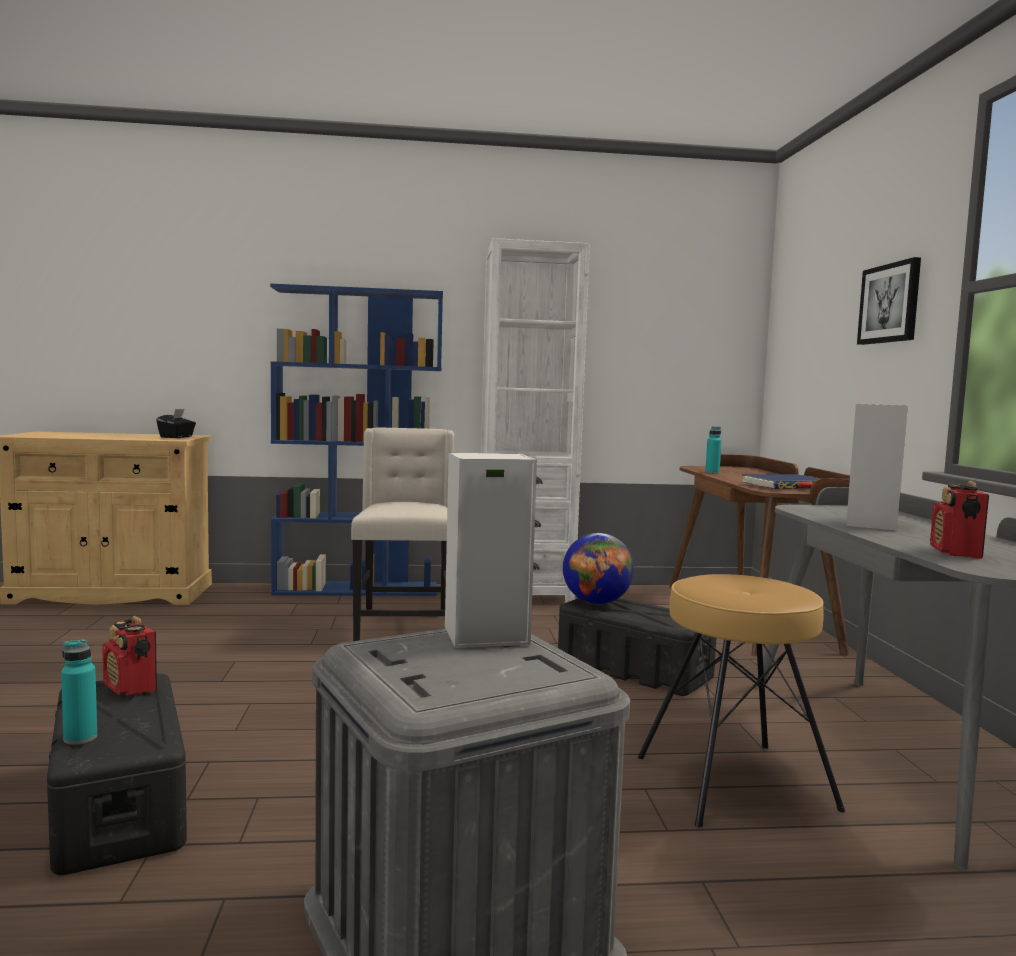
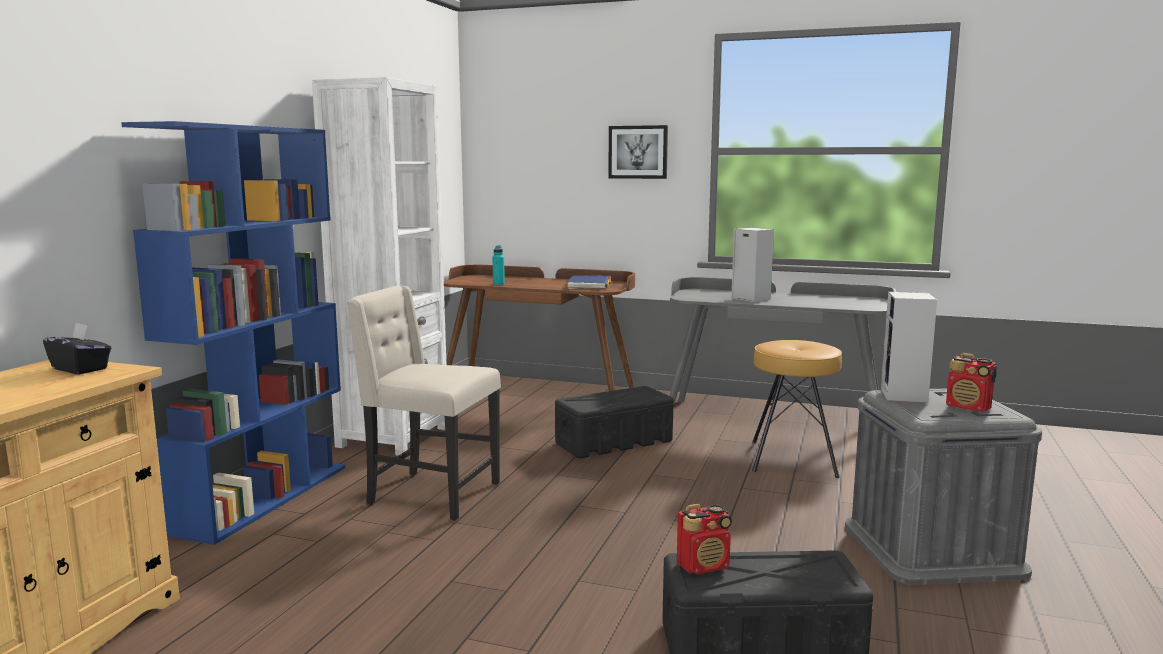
camera: 65 degrees left, 5 degrees up
turquoise bottle [61,639,97,745] -> none
globe [563,533,634,604] -> none
radio [930,481,989,559] -> radio moved to [946,353,997,412]

